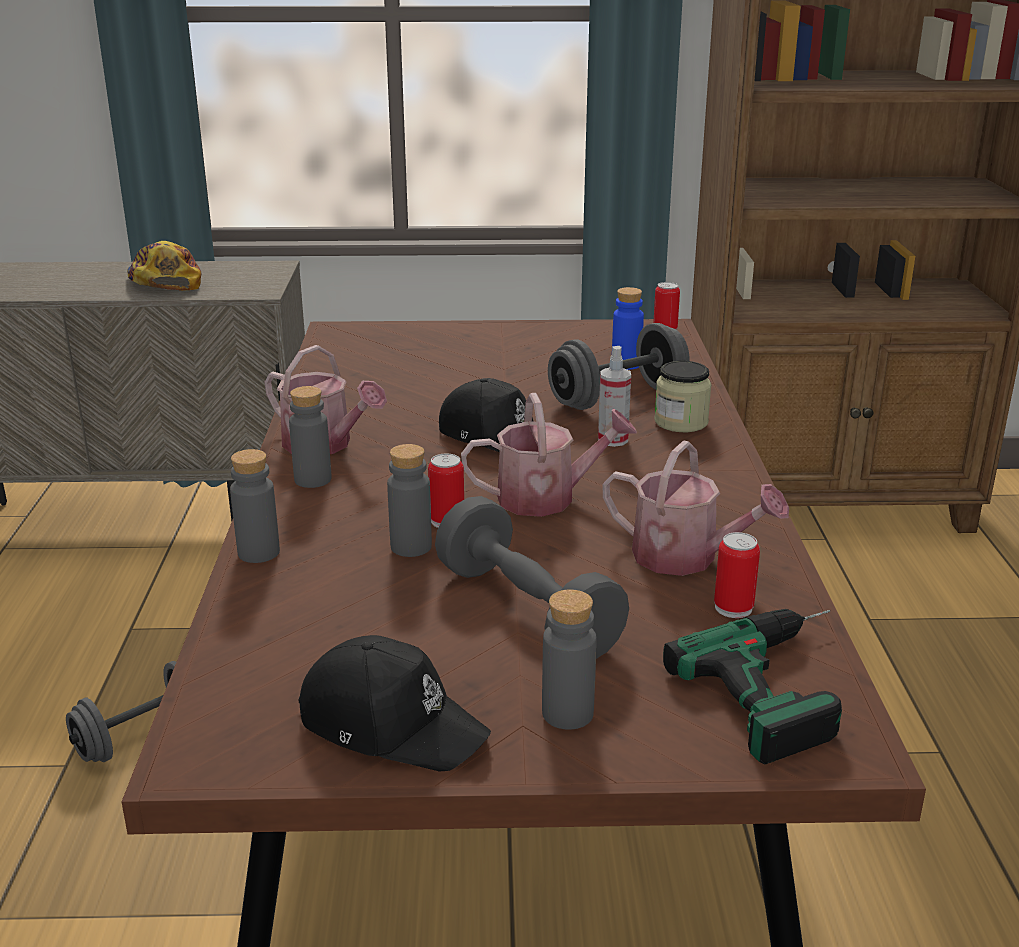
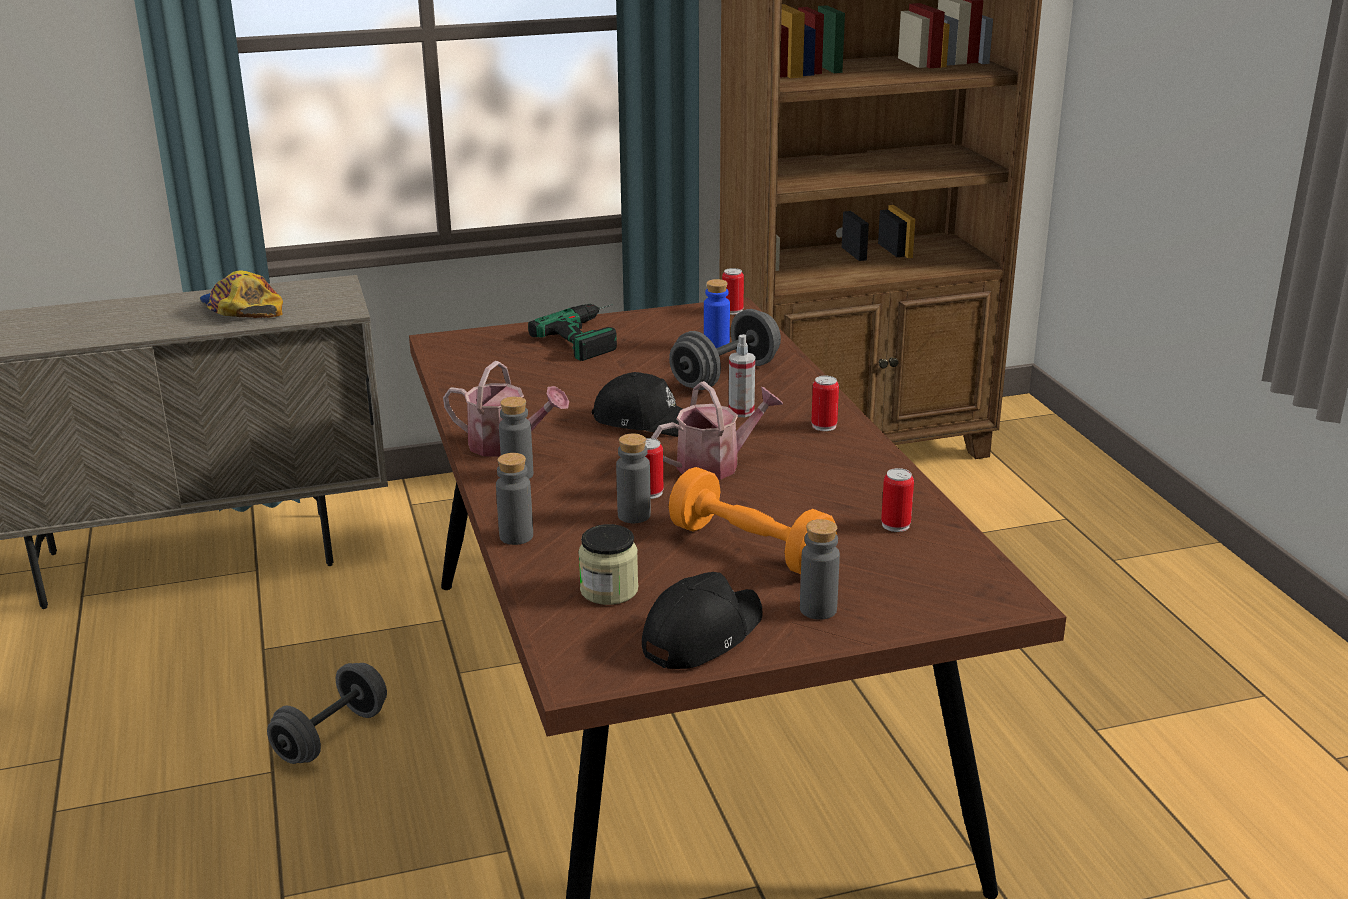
camera: 15 degrees left, 0 degrees up
black cap [299,635,491,772] -> black cap turned 60 degrees counterclockwise [642,572,763,669]
grey dumbbell [435,496,629,659] -> orange dumbbell [669,467,837,574]
watering can [602,440,789,576] -> none
jar [654,361,712,432] -> jar moved to [578,524,638,605]
power drill [663,609,842,764] -> power drill moved to [528,304,617,361]
none -> can [811,376,839,431]

